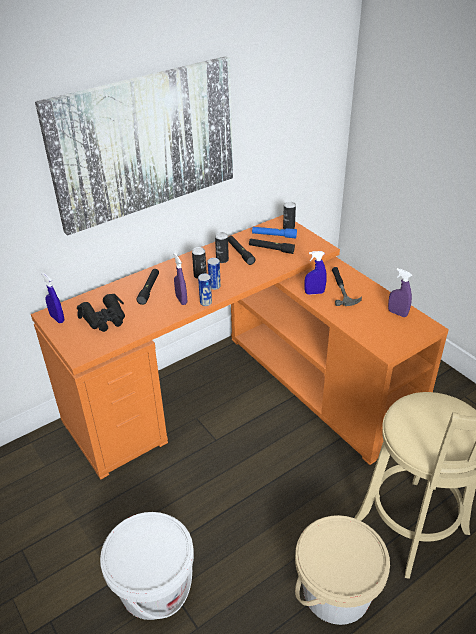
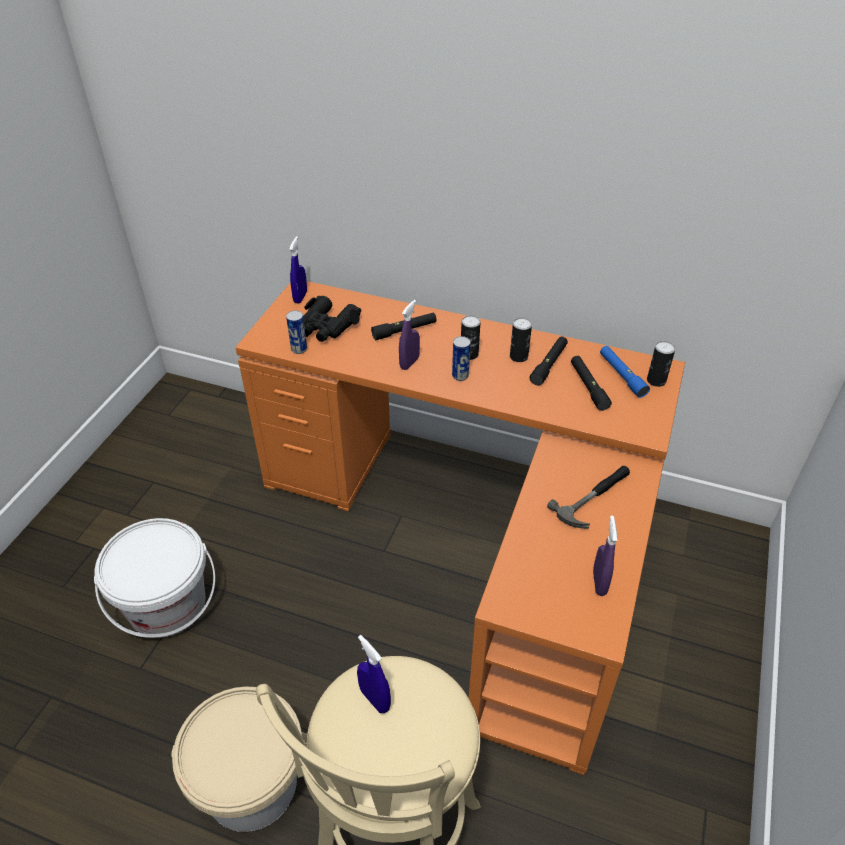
camera: 55 degrees right, 5 degrees up
picture [35,56,233,236] -> none
can [198,274,212,306] -> can moved to [286,310,307,354]
blue spray bottle [305,251,327,295] -> blue spray bottle moved to [357,635,391,713]

